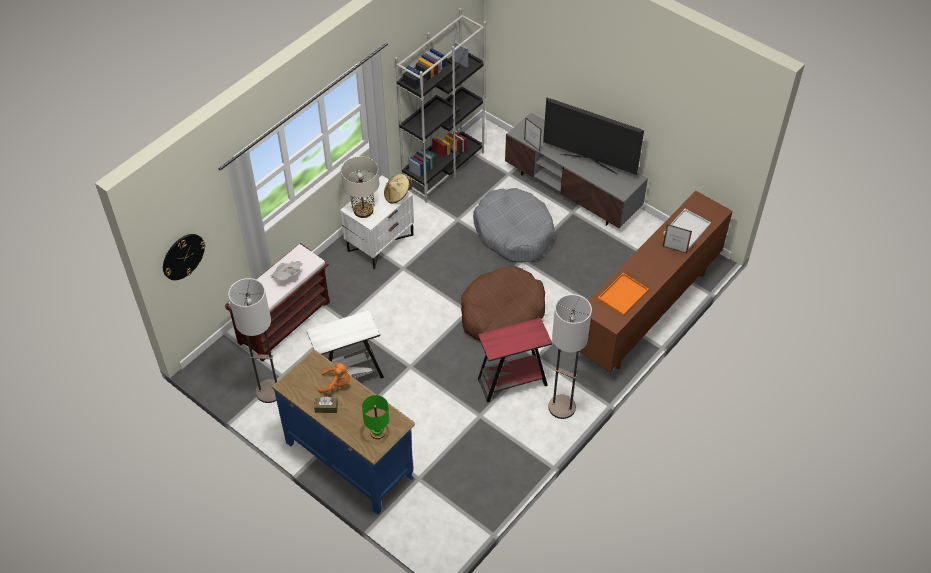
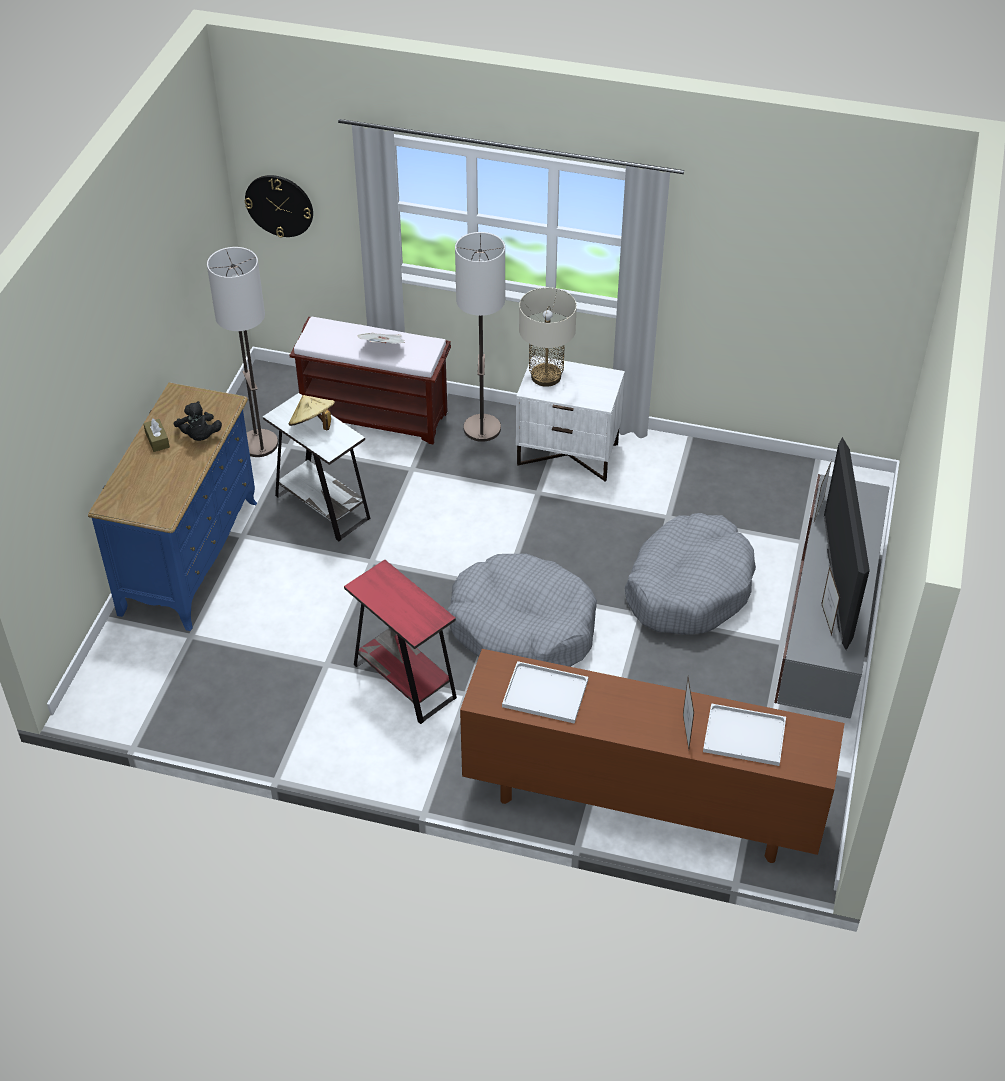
camera: 65 degrees right, 5 degrees down
orange plush toy [318,363,350,393] -> black plush toy [174,401,222,441]
green table lamp [362,395,389,439] -> none
beige hat [384,174,412,204] -> beige hat moved to [289,395,335,430]
black bookcase [395,8,486,203] -> none
brown dog bed [461,266,545,341] -> grey dog bed [447,554,597,667]
floor lamp [548,294,592,419] -> floor lamp moved to [455,232,505,442]
orange tray [598,273,649,316] -> white tray [502,661,588,724]
none -> picture frame [821,566,840,636]

